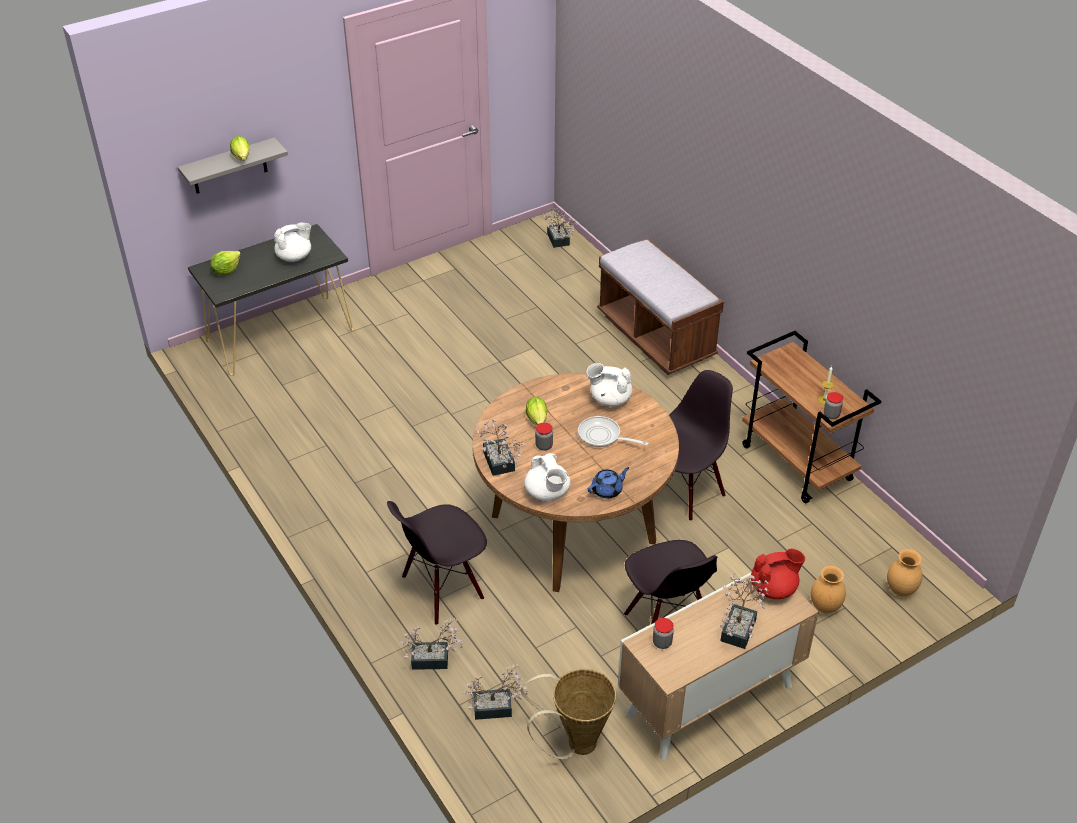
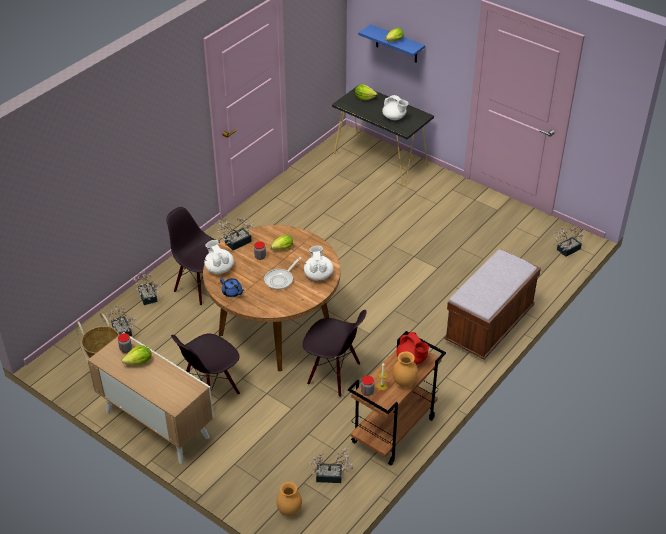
camera: 70 degrees right, 0 degrees up
grey shelf [178,137,288,194] -> blue shelf [358,24,425,63]
white teapot [524,453,571,501] -> white teapot turned 105 degrees clockwise [204,240,234,274]
frying pan [578,416,649,447] -> frying pan turned 150 degrees counterclockwise [264,257,301,290]
potted plant [720,573,769,649] -> potted plant moved to [309,448,353,483]
red teapot [751,549,805,599] -> red teapot moved to [396,332,429,365]
brown vase [811,566,846,613] -> brown vase moved to [393,352,418,387]
none -> lettuce [121,345,152,365]

